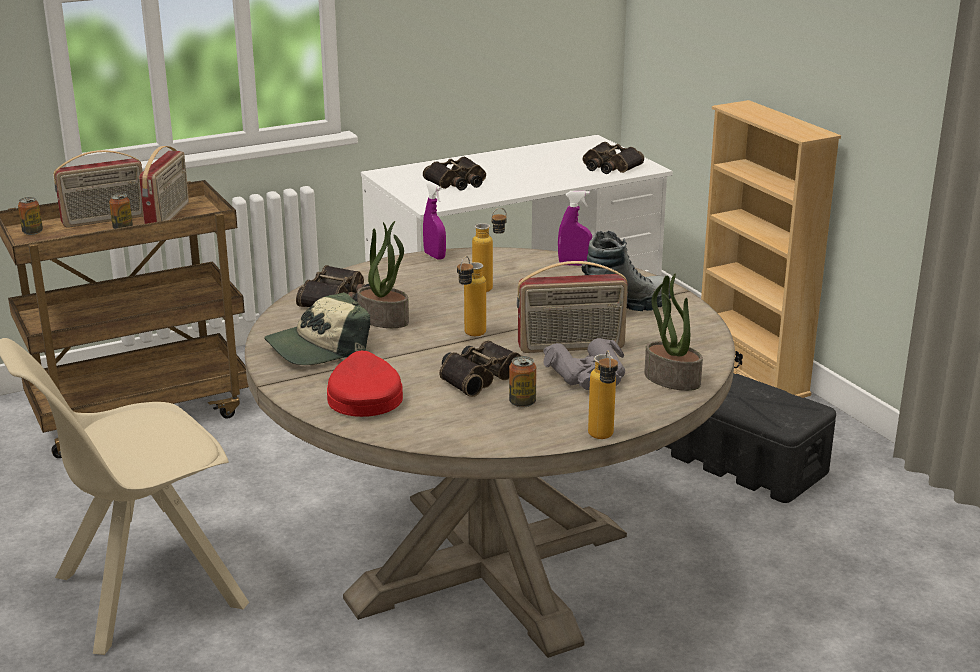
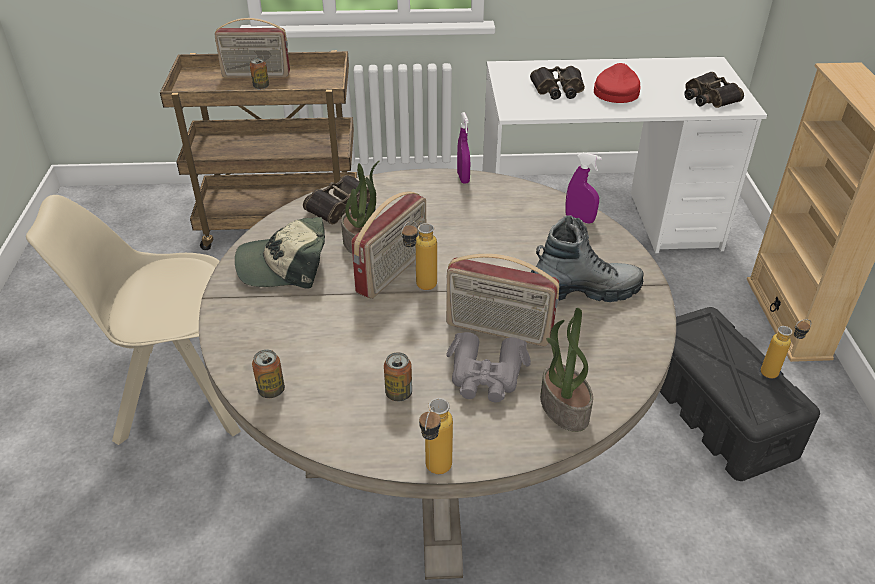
camera: 25 degrees right, 15 degrees up
can [18,197,43,235] -> can moved to [252,349,285,398]
radio [139,146,189,224] -> radio moved to [351,192,426,299]
red cap [327,351,403,417] -> red cap moved to [594,63,640,103]
binoculars [439,340,521,397] -> none
bottle [472,208,507,292] -> bottle moved to [761,319,811,379]

